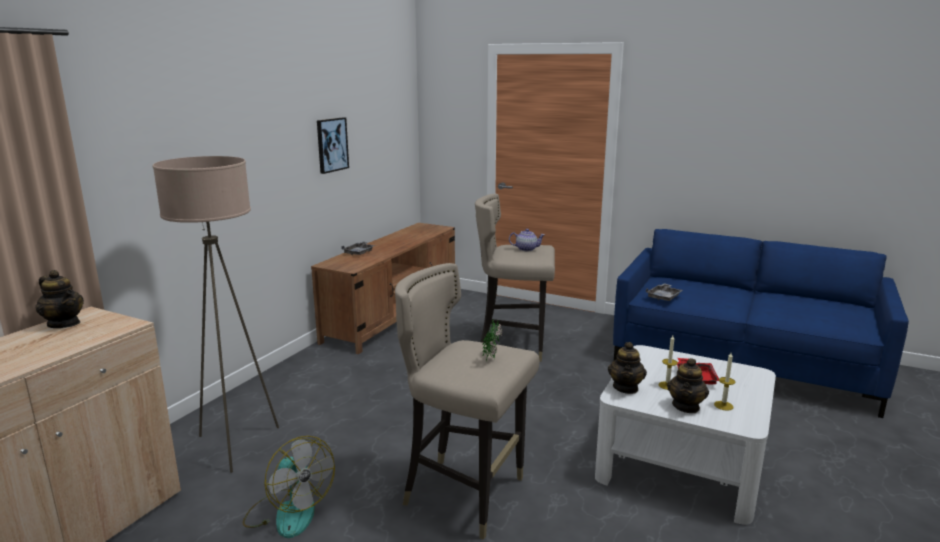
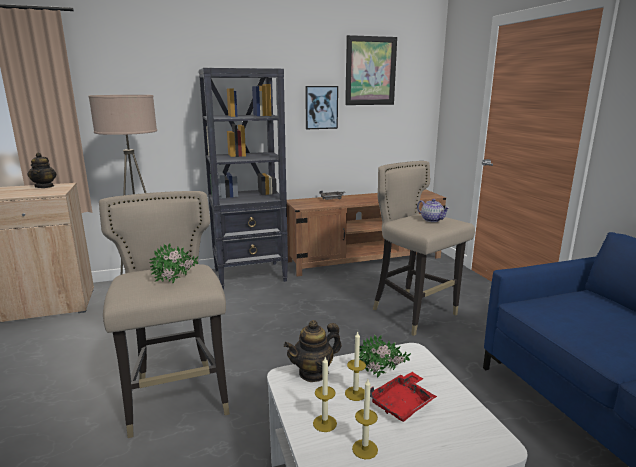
camera: 45 degrees right, 0 degrees up
fan [243,436,335,538] -> none
grey tray [646,283,683,301] -> none
teapot [667,358,709,413] -> candle [313,356,337,432]
none -> black bookcase [199,68,288,290]
none -> picture [345,35,397,105]
none -> potted plant [359,334,411,377]

